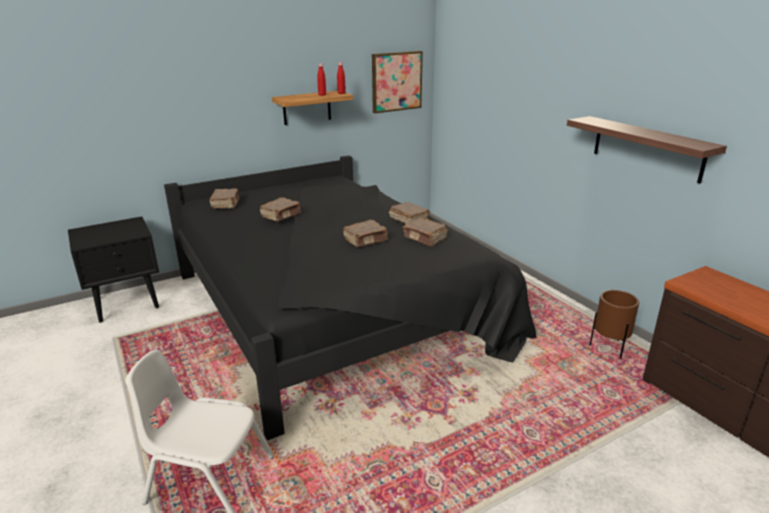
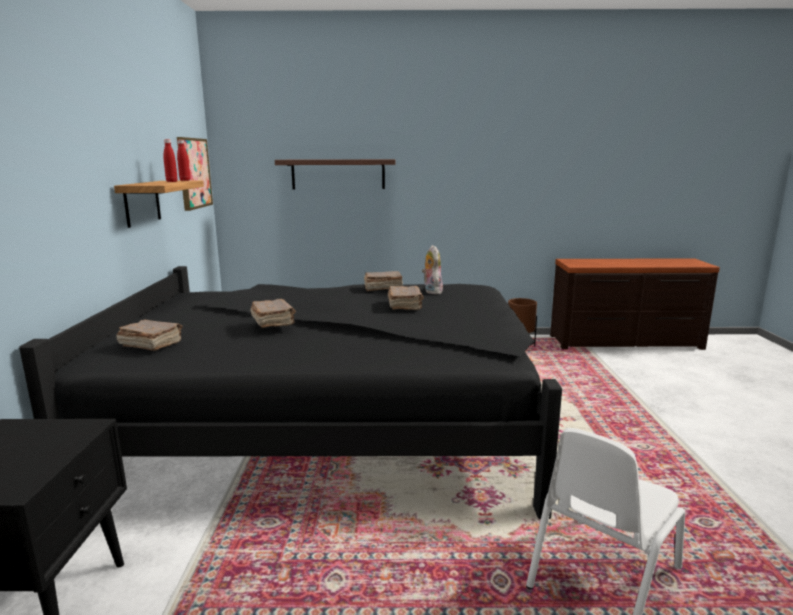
camera: 60 degrees left, 10 degrees down
brown book [402,218,447,247] -> plush toy [422,245,443,294]
shelf [567,116,727,183] -> shelf moved to [275,159,395,189]

